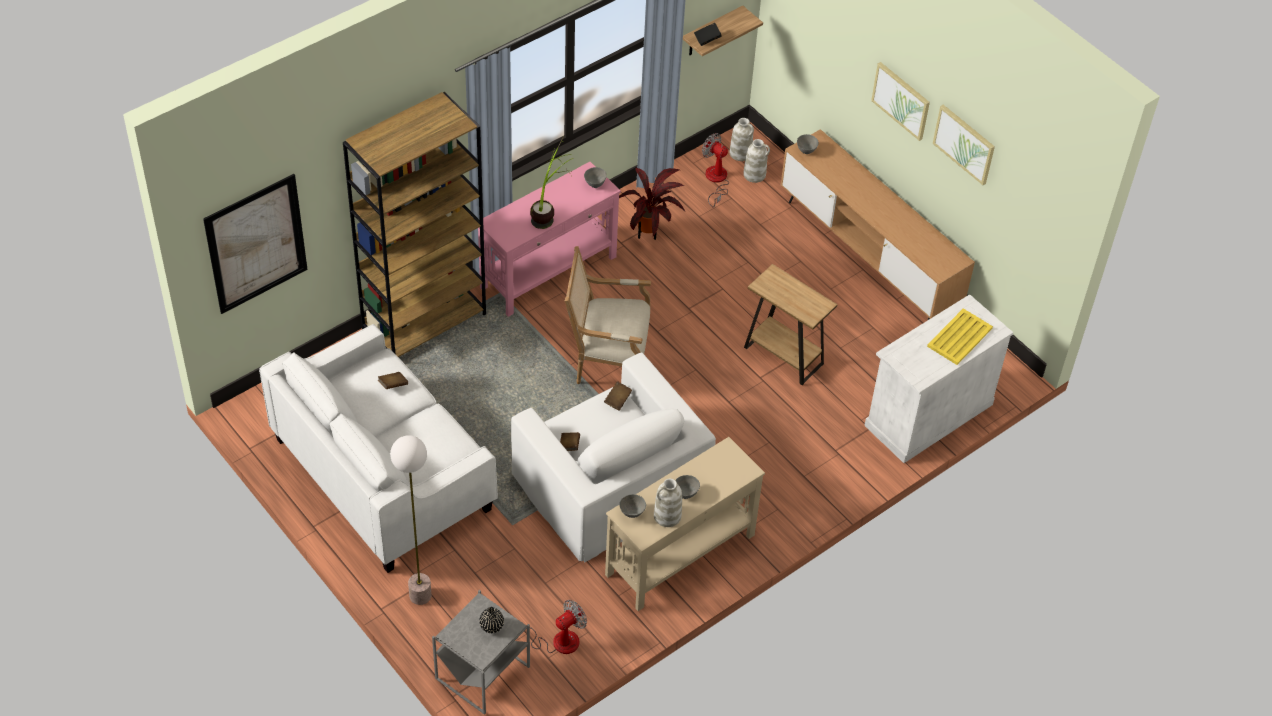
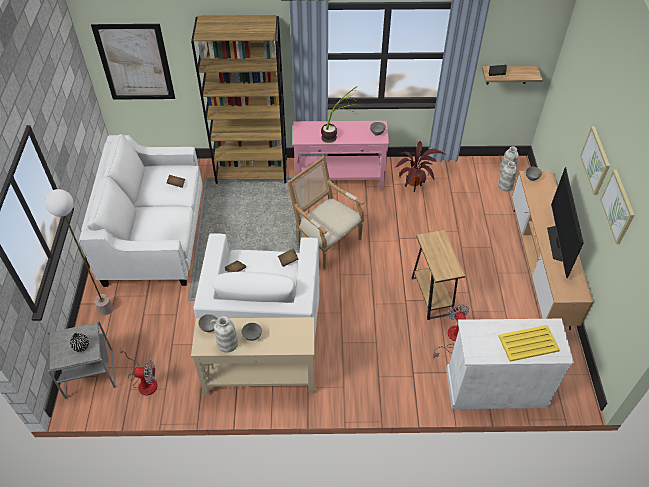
camera: 40 degrees right, 0 degrees up
fan [702,133,729,207] -> fan moved to [433,305,469,358]
none -> television [547,167,584,278]

